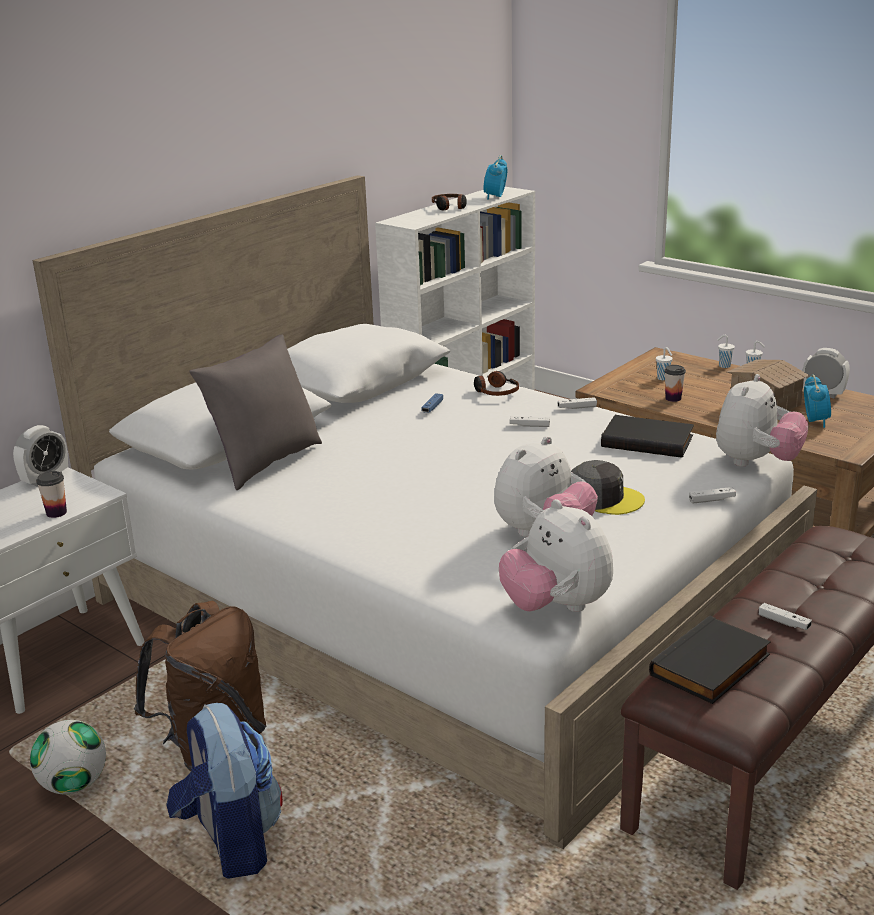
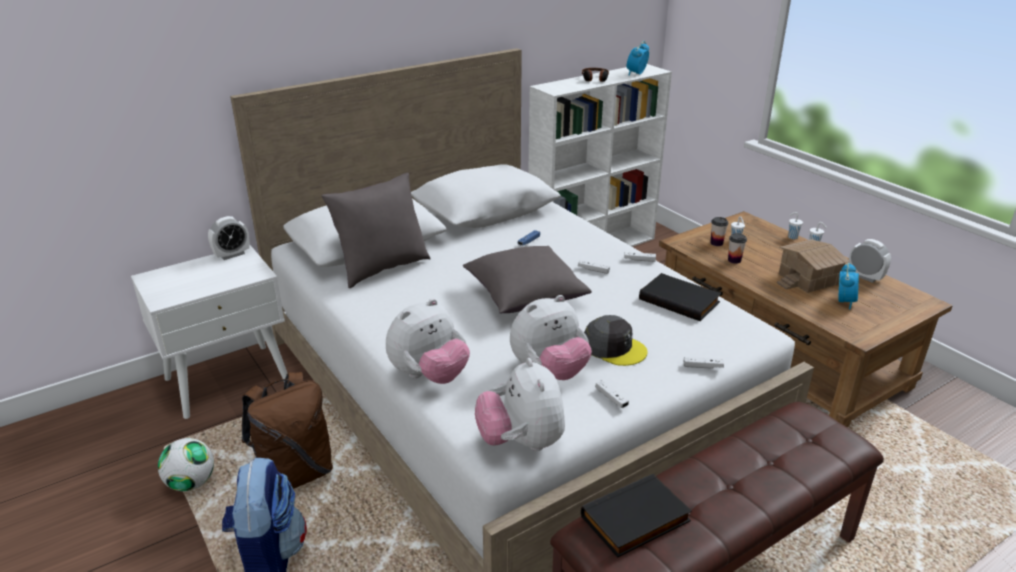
camera: 15 degrees right, 5 degrees up
cup [36,471,67,518] -> cup moved to [711,217,728,246]
headphones [474,371,519,396] -> none
plush toy [716,374,809,467] -> plush toy moved to [386,299,470,384]
white game controller [758,603,812,630] -> white game controller moved to [596,380,629,408]
none -> grey pillow [463,246,592,314]

